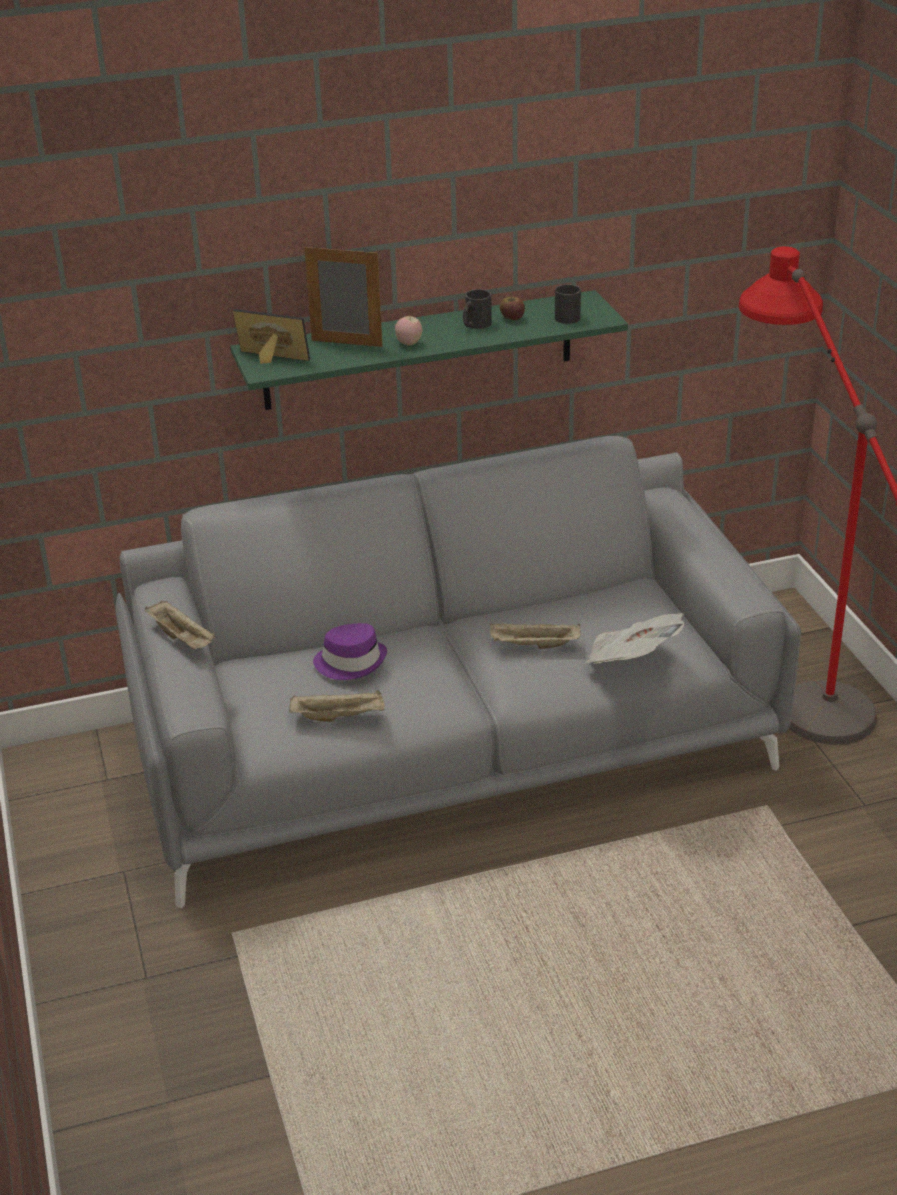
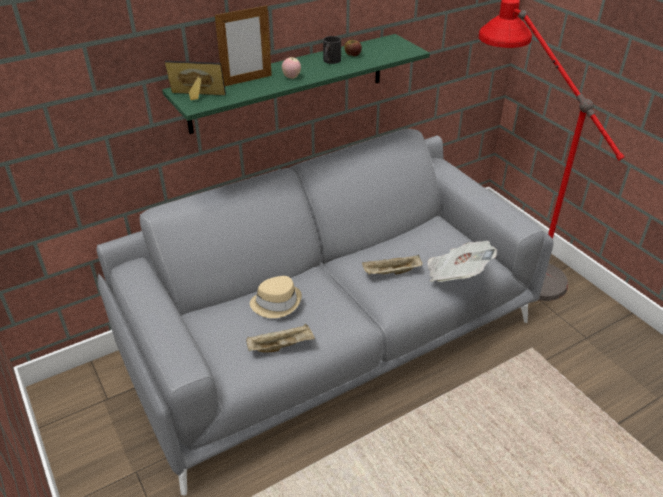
camera: 15 degrees left, 5 degrees up
beige tray [145,601,215,649] -> none
picture frame [304,245,383,347] -> picture frame turned 150 degrees clockwise [215,4,272,86]
purple hat [313,623,387,680] -> beige hat [250,276,302,318]
black mug [555,284,581,324] -> none

